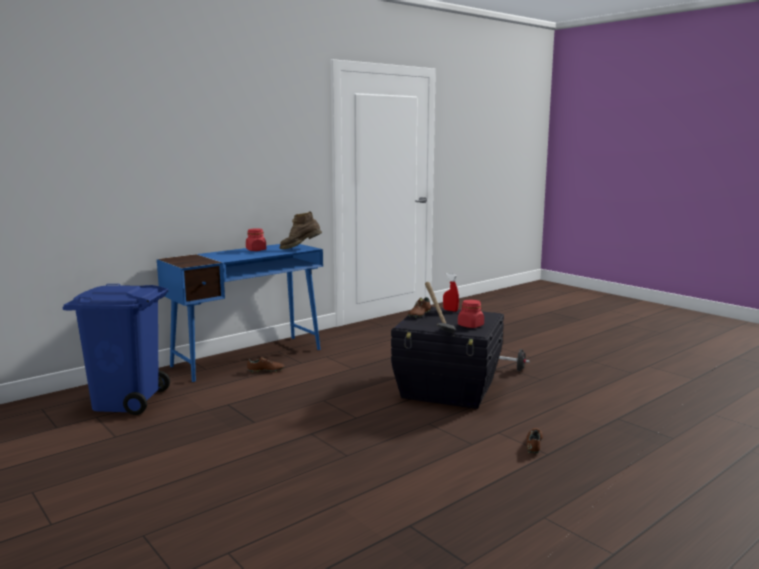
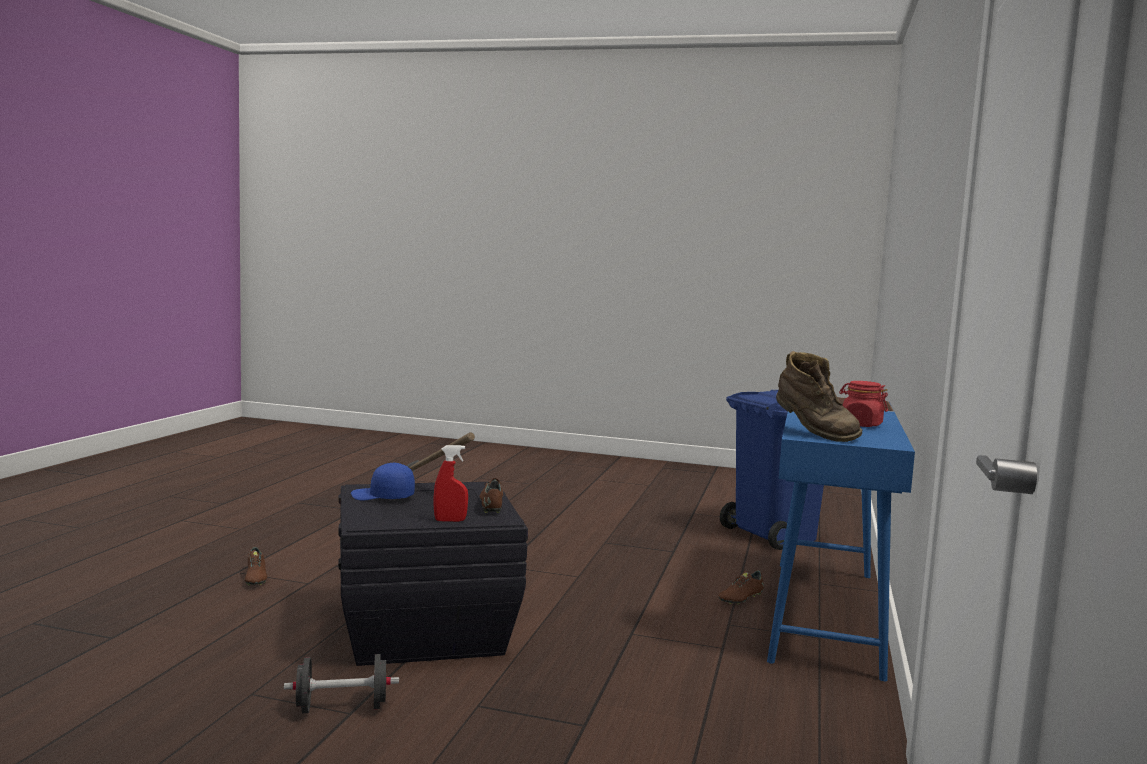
camera: 145 degrees right, 5 degrees down
brown boot [280,211,322,249] -> brown boot turned 105 degrees clockwise [776,351,862,442]
red jar [458,300,484,328] -> blue cap [351,462,415,500]

